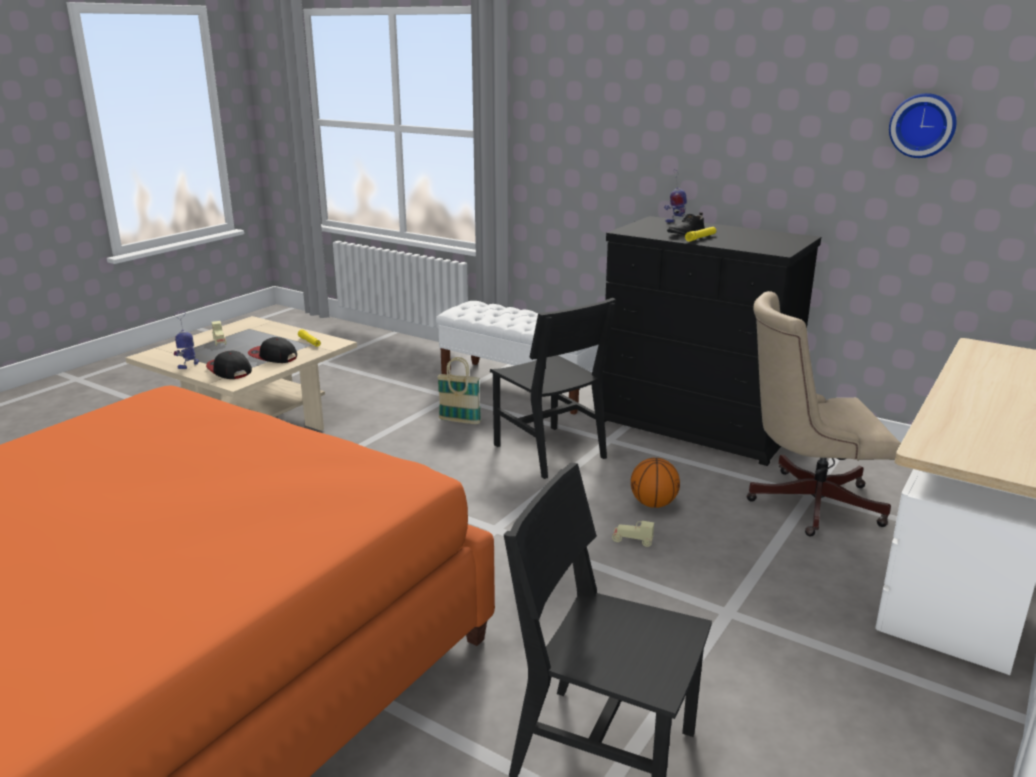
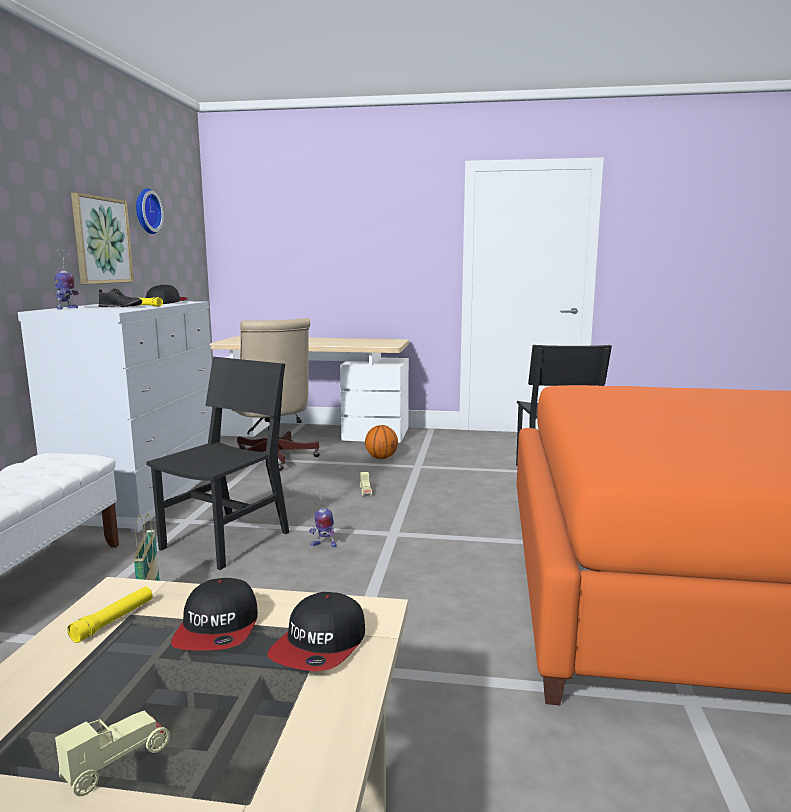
camera: 115 degrees left, 10 degrees down
toy robot [174,311,199,369] -> toy robot moved to [309,489,337,548]
black dresser [602,216,821,466] -> white dresser [18,301,212,533]
basketball [631,458,680,508] -> basketball moved to [365,425,398,459]
none -> picture [71,193,134,284]
none -> cap [146,284,188,304]

